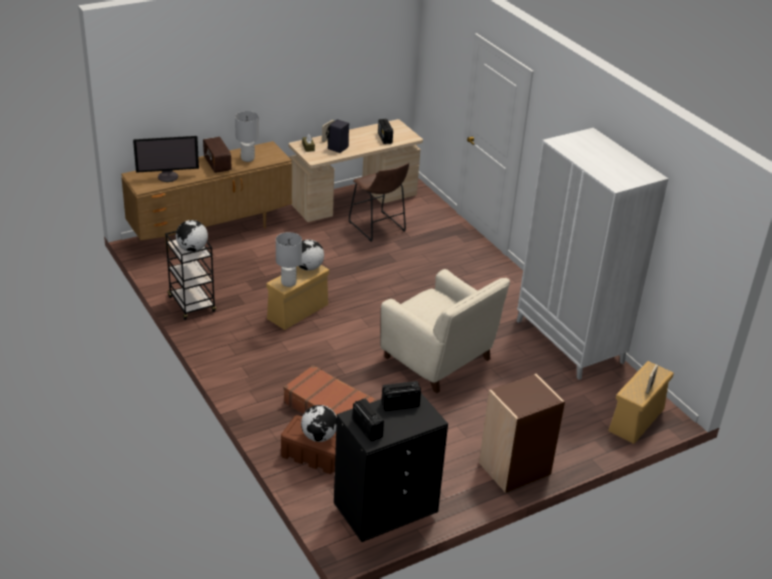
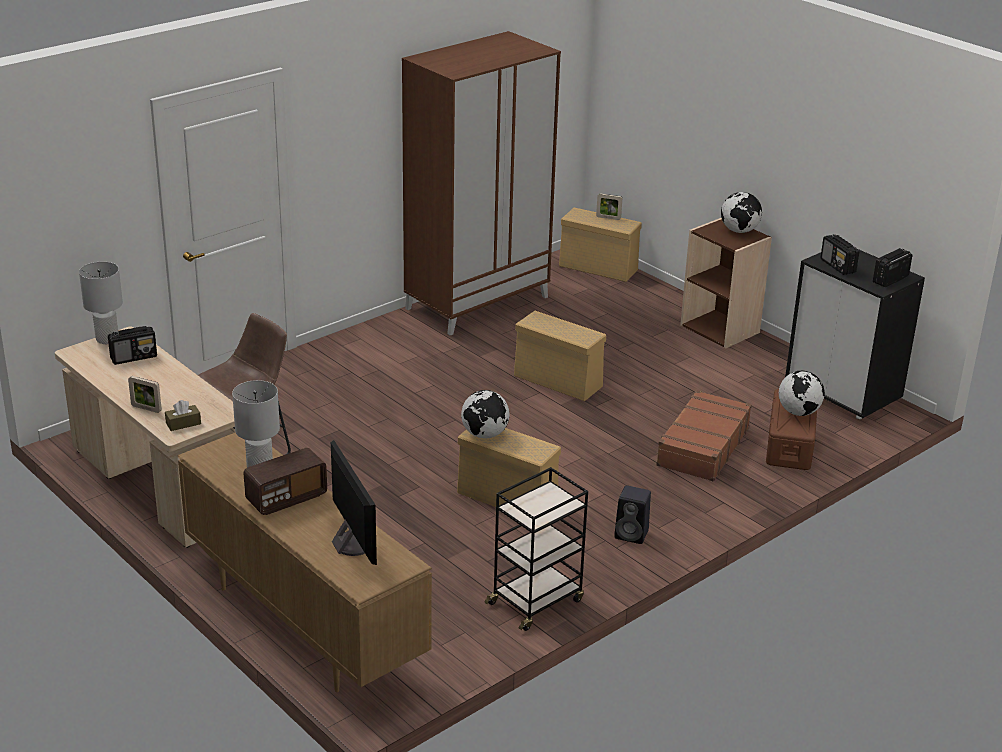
camera: 100 degrees left, 5 degrees down
globe [176,220,208,252] -> globe moved to [721,192,762,233]
grey table lamp [276,232,302,287] -> grey table lamp moved to [79,262,123,344]
black speaker [328,119,349,153] -> black speaker moved to [614,485,651,544]
beige armchair [380,269,510,393] -> beige storage box [514,311,606,401]
white wardrobe [517,128,668,380] -> brown wardrobe [402,31,561,336]

